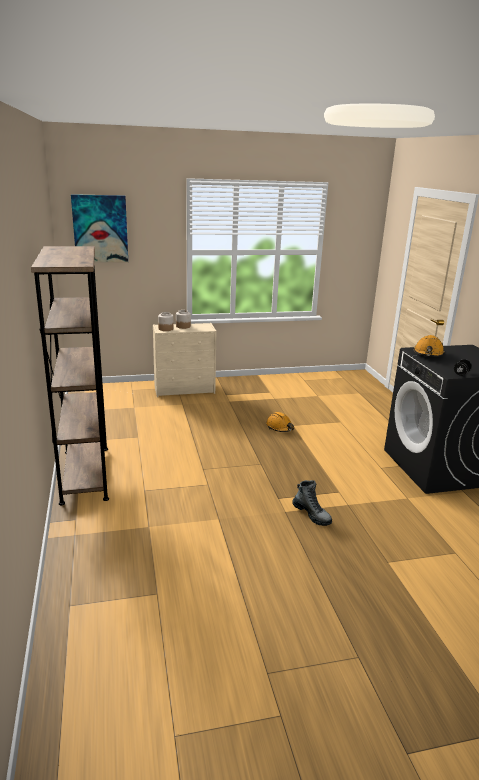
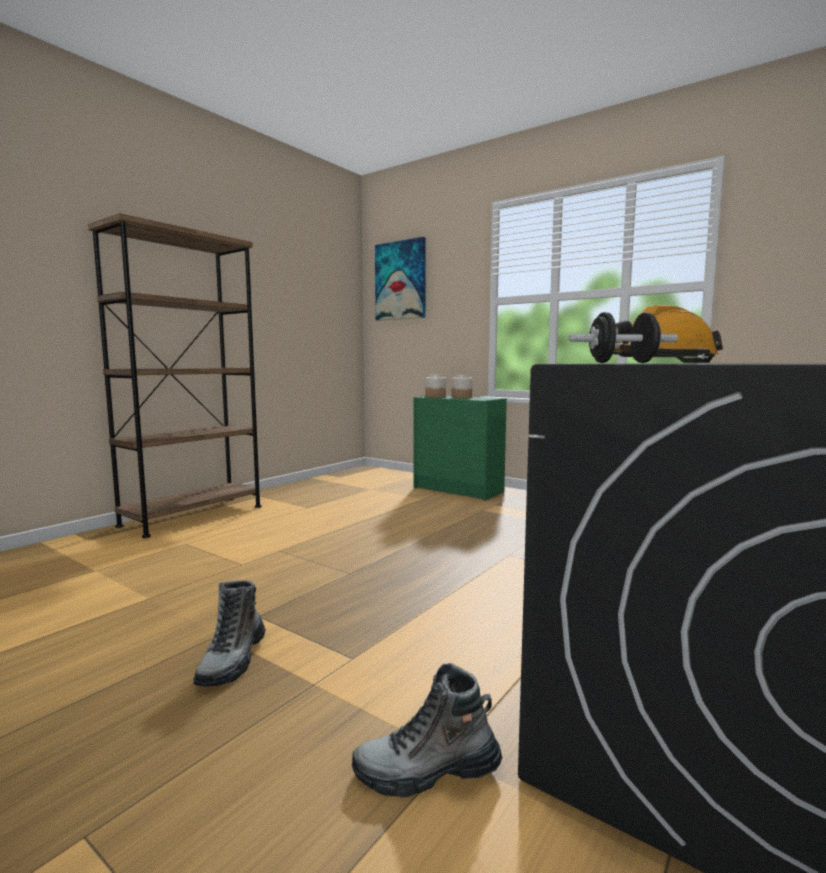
camera: 50 degrees right, 15 degrees down
beige dresser [153,323,216,397] -> green dresser [413,396,507,501]
orange hard hat [266,412,294,432] -> none
none -> boot [352,663,502,797]

